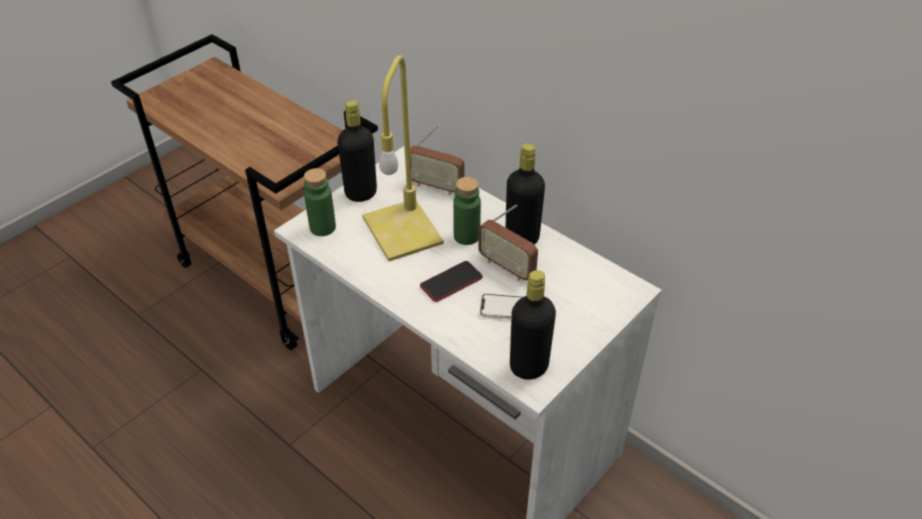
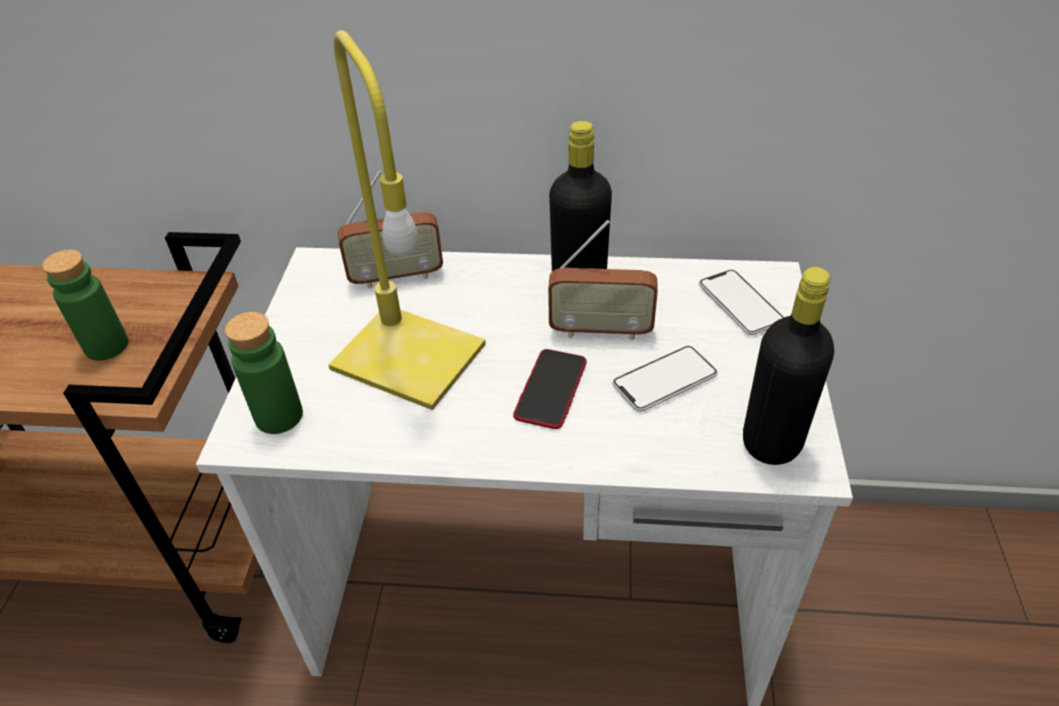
camera: 35 degrees left, 0 degrees up
black bottle [337,100,377,202] -> none
green bottle [453,177,481,245] -> green bottle moved to [42,250,128,361]
none -> phone [699,270,784,335]

